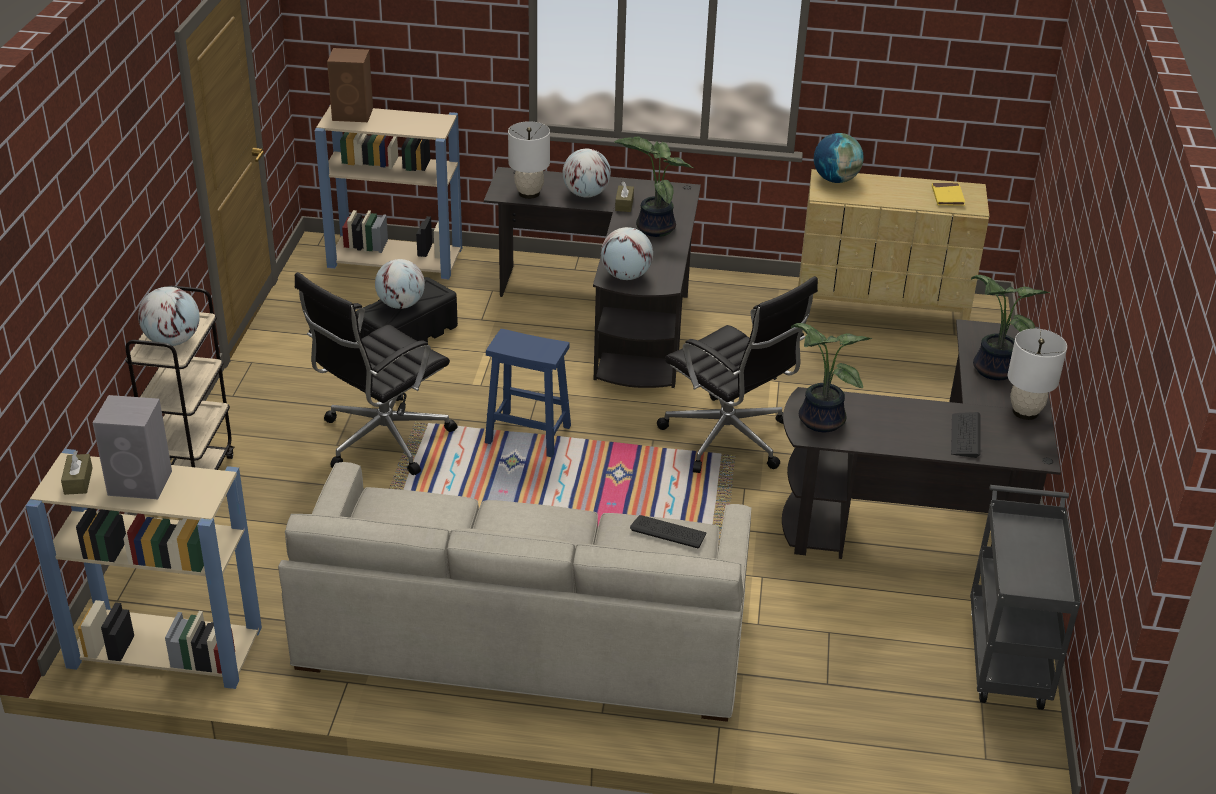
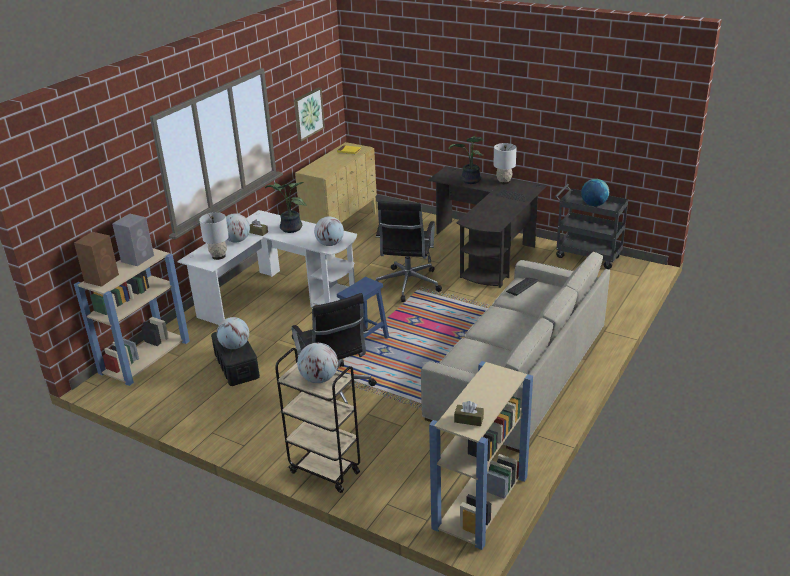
camera: 65 degrees left, 5 degrees down
grey speaker [93,395,172,499] -> grey speaker moved to [112,213,154,266]
black desk [484,167,701,388] -> white desk [177,210,357,325]
black office chair [657,276,818,473] -> black office chair turned 120 degrees clockwise [376,201,442,302]
potted plant [791,323,873,432] -> none
globe [814,133,864,183] -> globe moved to [581,179,609,206]
none -> picture [294,87,325,142]

